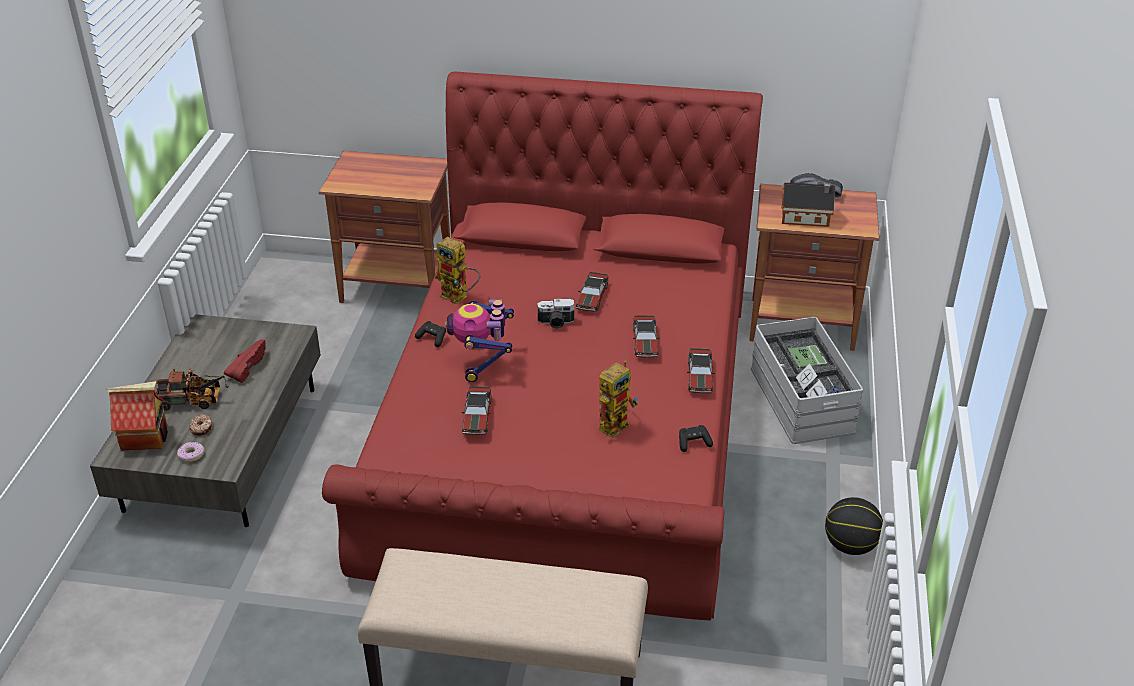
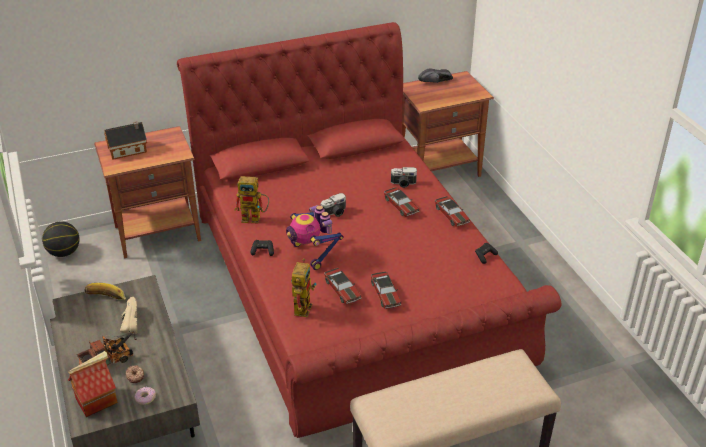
camera: 30 degrees left, 0 degrees up
red shoe [224,340,266,383] -> beige shoe [120,297,137,334]
toy car [576,272,608,312] -> toy car moved to [371,271,401,309]
toy robot [599,360,639,438] -> toy robot moved to [291,258,317,317]
grey storage box [751,317,863,444] -> none
toy house [782,183,836,227] -> toy house moved to [104,121,147,160]
basketball [825,497,883,555] -> basketball moved to [42,222,80,257]
none -> banana [84,283,126,300]
none -> camera [391,167,417,188]

